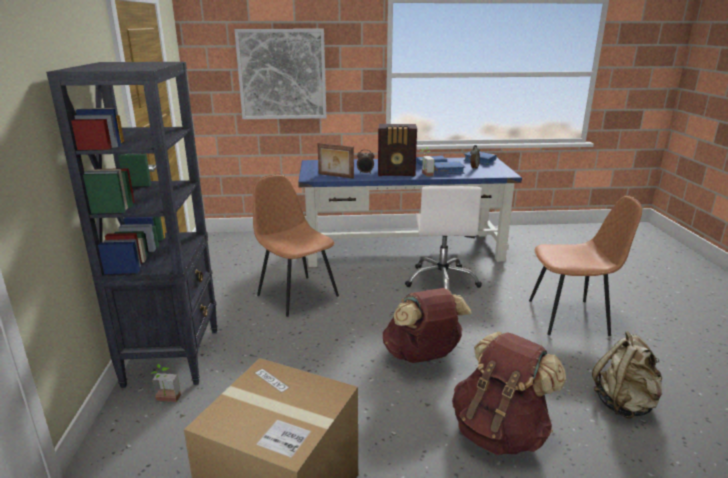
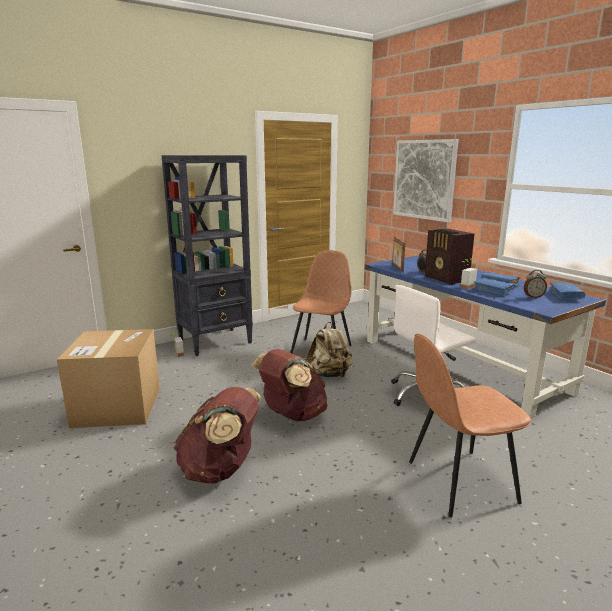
camera: 60 degrees right, 5 degrees down
brown chair [529,195,642,336] -> brown chair turned 105 degrees clockwise [409,334,531,518]
beige backpack [592,331,662,419] -> beige backpack moved to [306,322,353,377]

